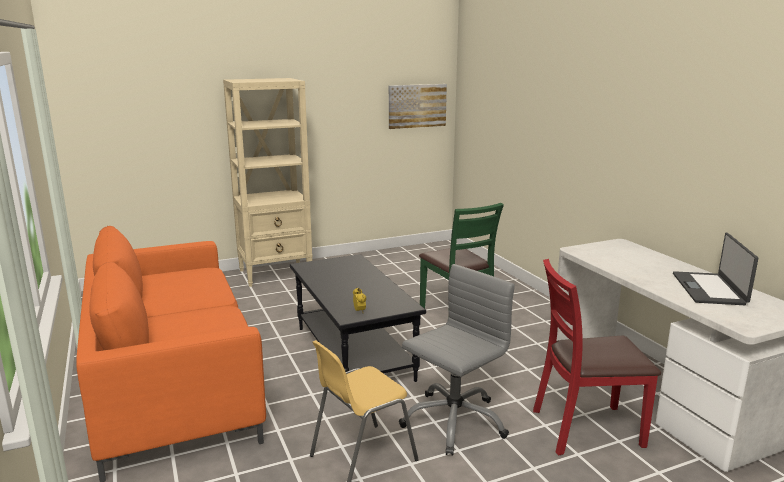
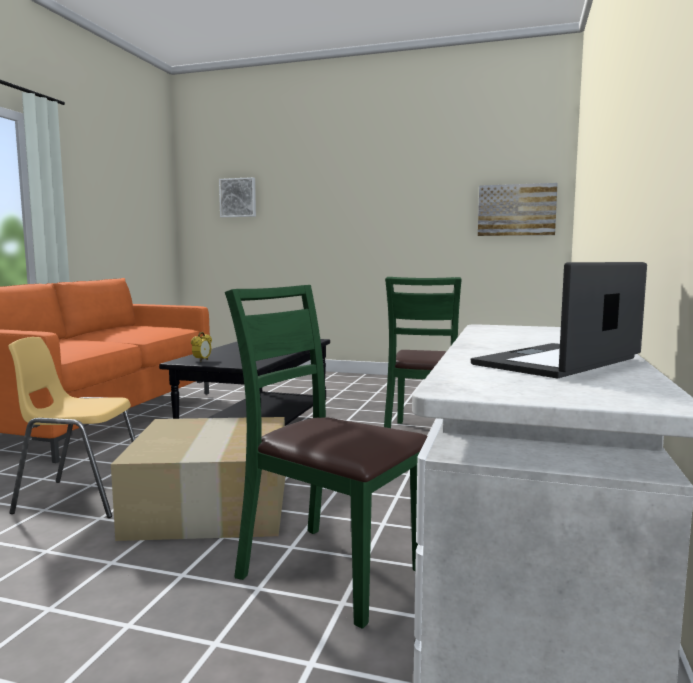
camera: 40 degrees right, 10 degrees down
beige bookcase [223,78,312,287] -> none
grey office chair [399,264,515,456] -> cardboard box [111,417,285,541]
red chair [533,259,661,455] -> green chair [225,285,428,629]
none -> picture [219,177,256,217]

